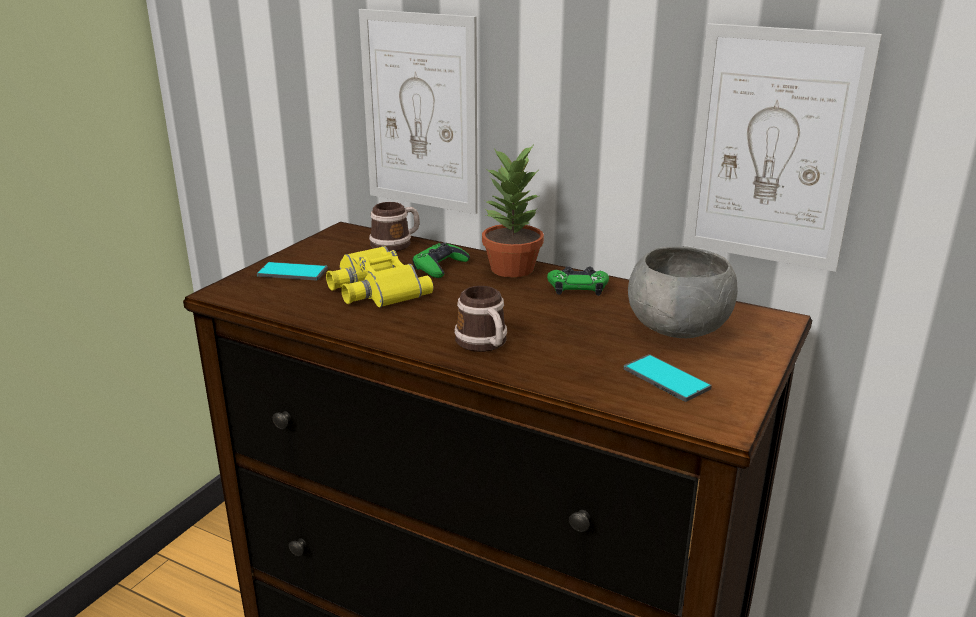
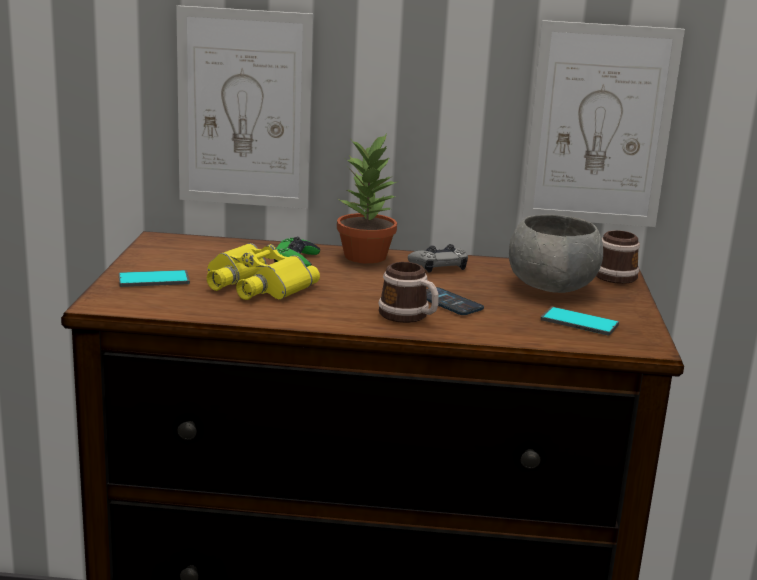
camera: 25 degrees left, 5 degrees down
mug [369,202,420,252] -> mug moved to [596,230,640,284]
green game controller [547,266,609,296] -> grey game controller [408,244,468,273]
none -> phone [426,287,484,315]

